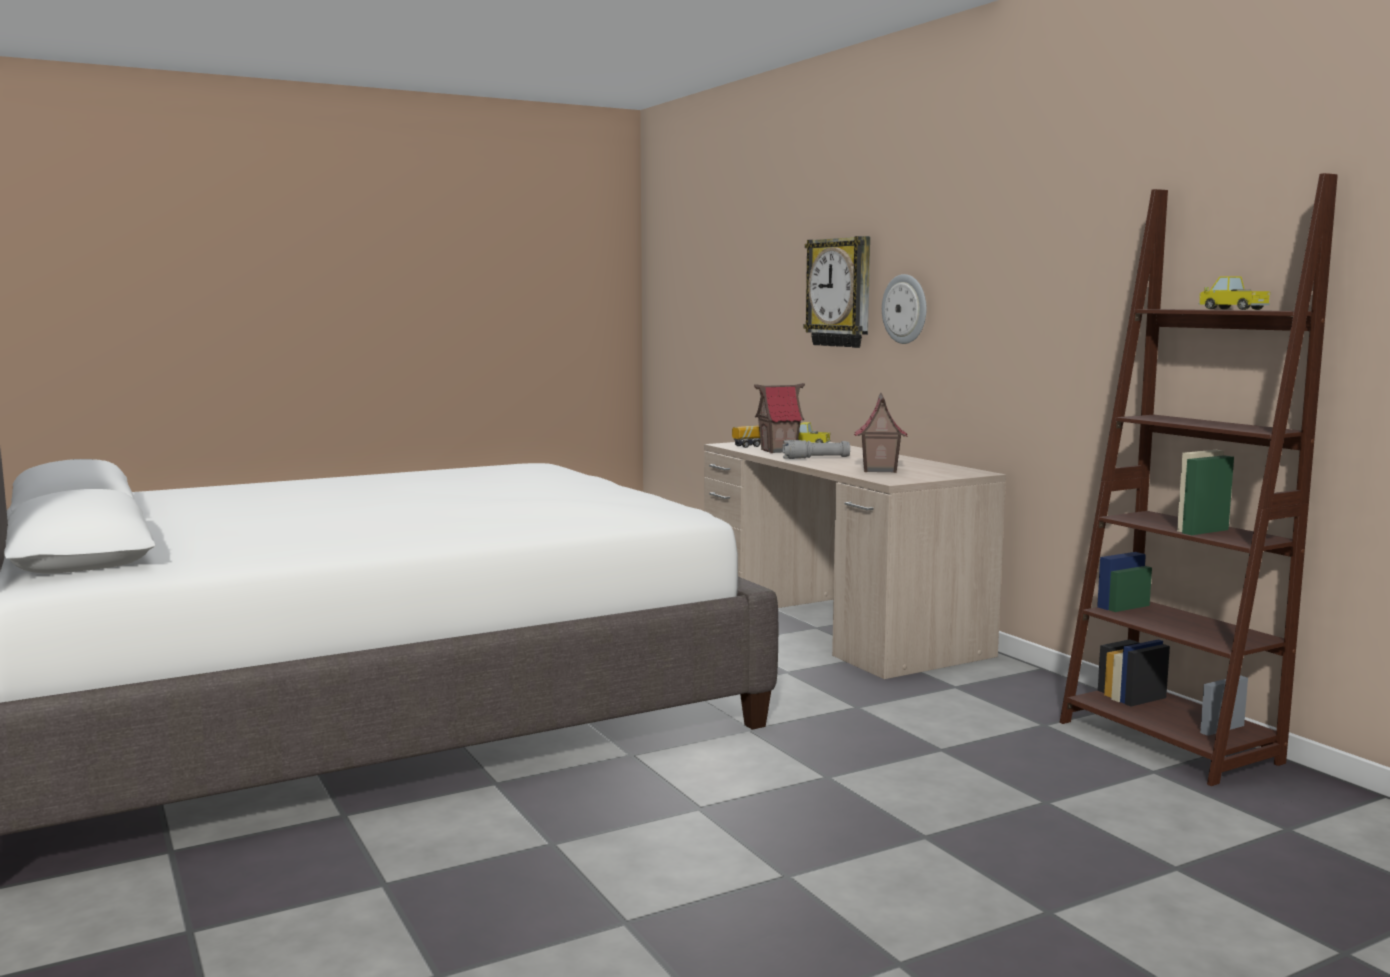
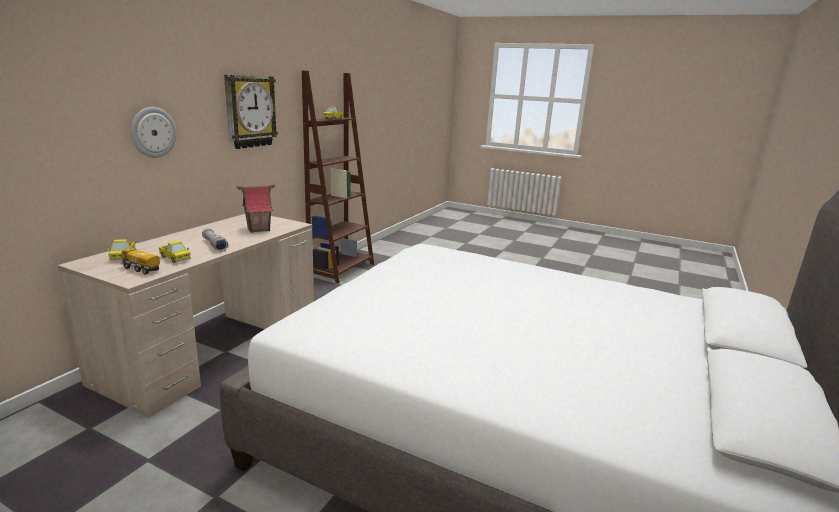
camera: 125 degrees left, 10 degrees up
toy house [754,383,805,453] -> toy truck [159,241,191,263]
wall clock [804,236,870,348] -> wall clock moved to [224,75,278,149]

